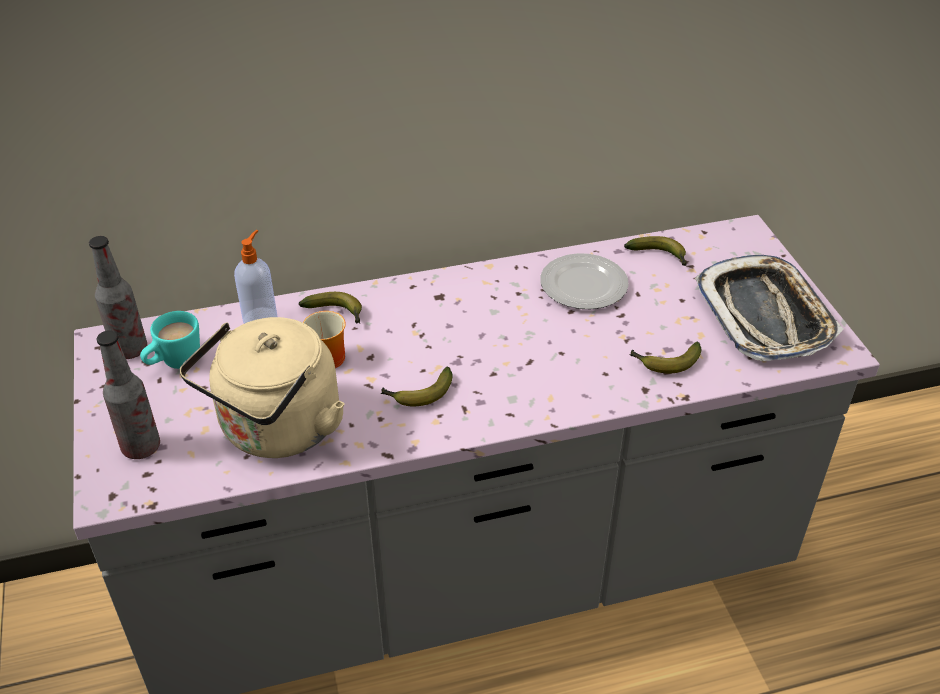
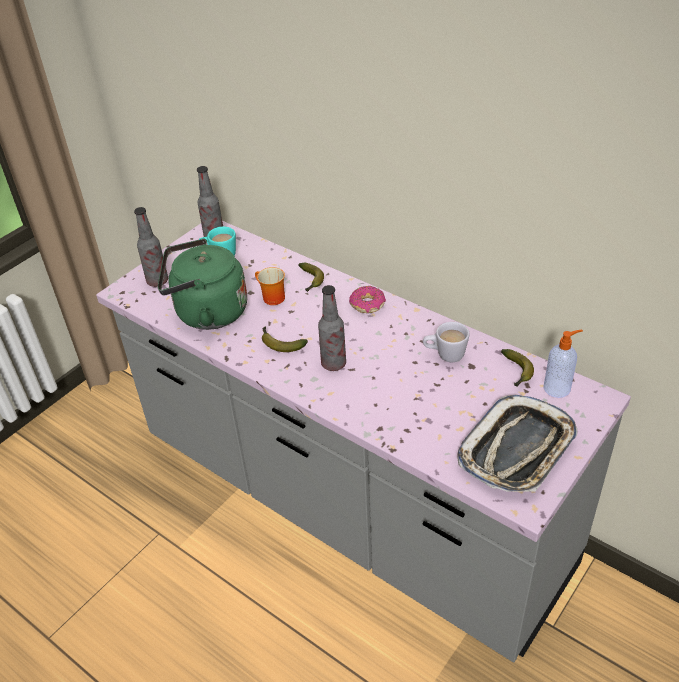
camera: 55 degrees right, 0 degrees up
beige kettle [180,317,345,458] -> green kettle [158,238,247,330]
soap dispenser [234,230,278,324] -> soap dispenser moved to [543,330,583,398]
plate [540,253,629,309] -> white mug [423,322,469,362]
banana [629,342,701,373] -> none
none -> bottle [318,285,346,371]
none -> donut [349,286,386,313]

